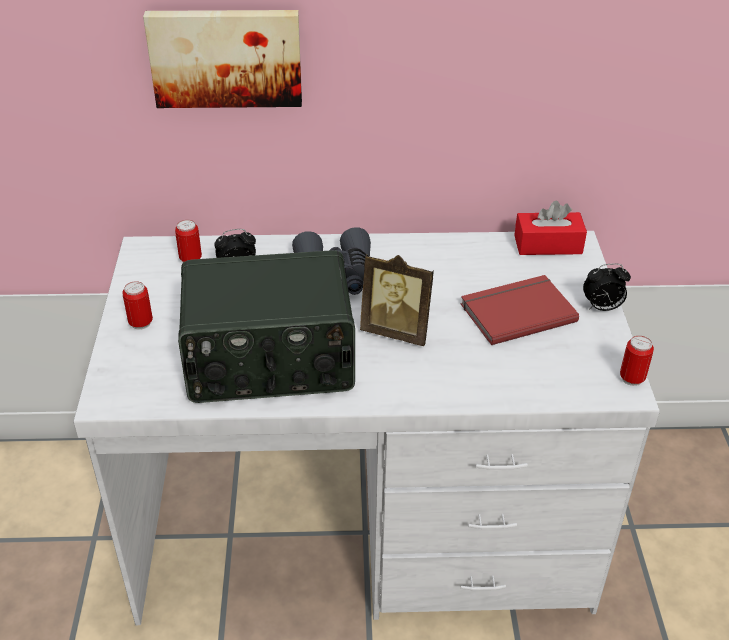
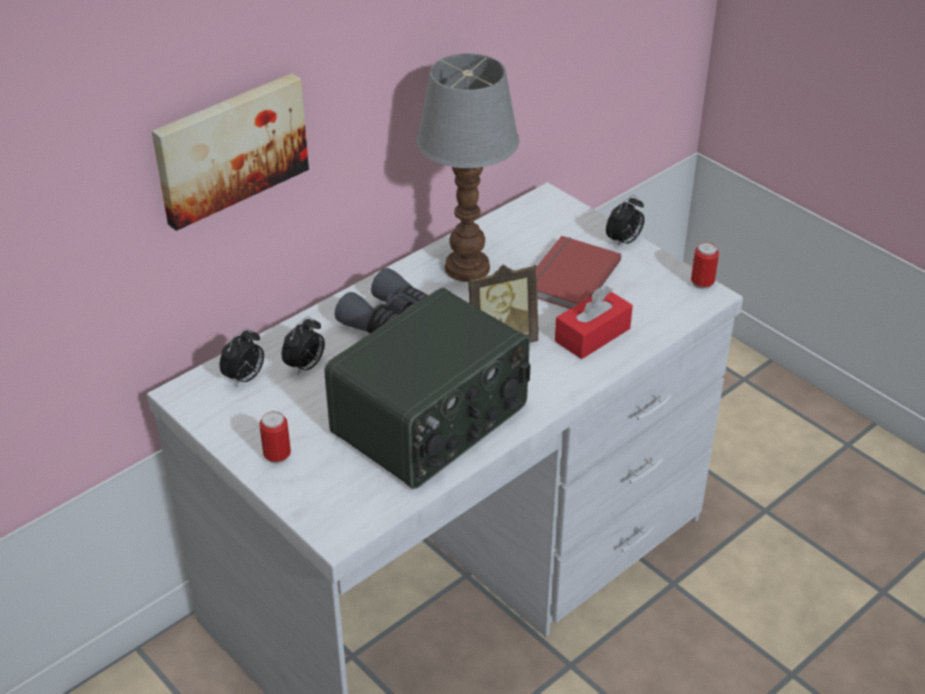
camera: 40 degrees left, 0 degrees up
can [175,220,202,262] -> alarm clock [219,328,264,387]
red tissue box [514,201,587,255] -> red tissue box moved to [555,286,633,359]
none -> table lamp [416,53,519,282]

